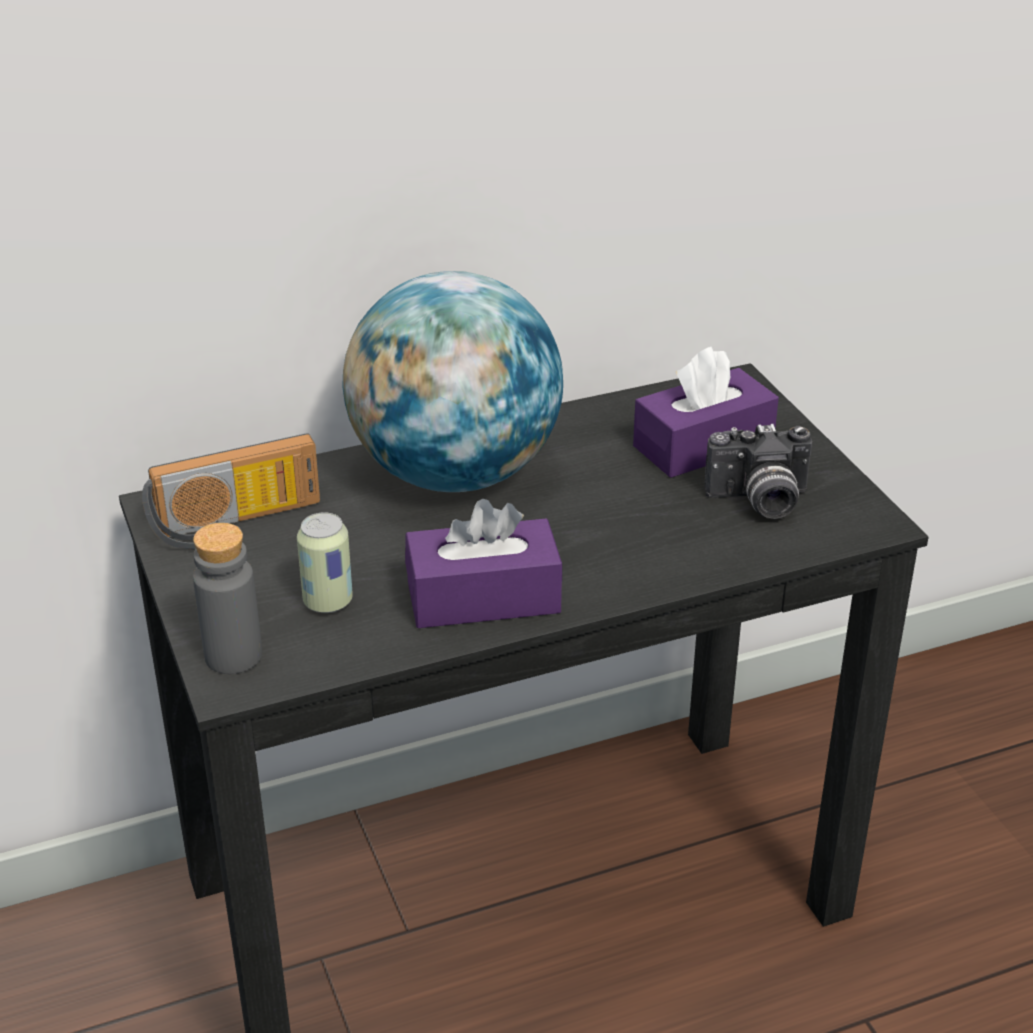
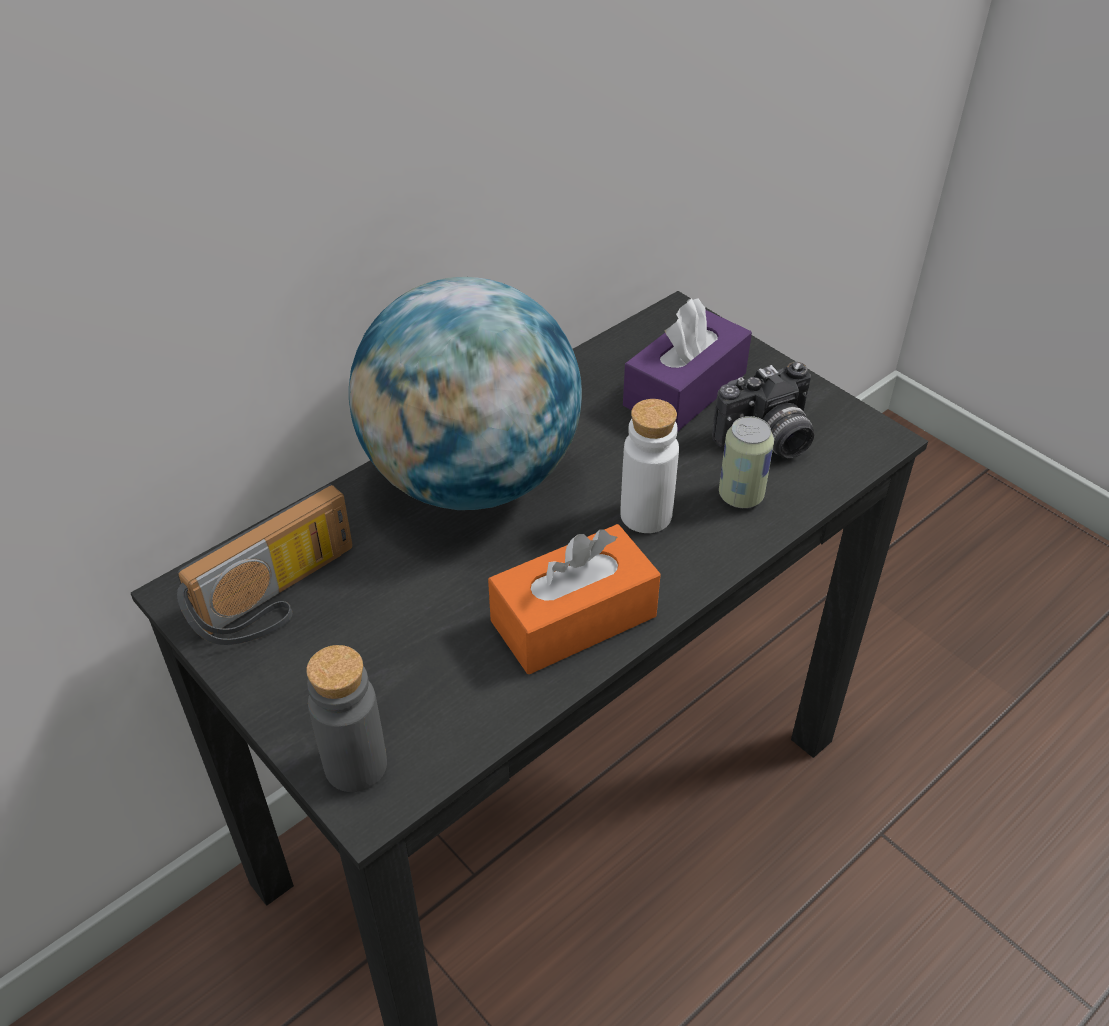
camera: 20 degrees left, 10 degrees up
can [297,512,353,613] -> can moved to [719,416,774,508]
purple tissue box [405,499,562,628] -> orange tissue box [488,524,661,674]
none -> white bottle [620,399,679,533]

